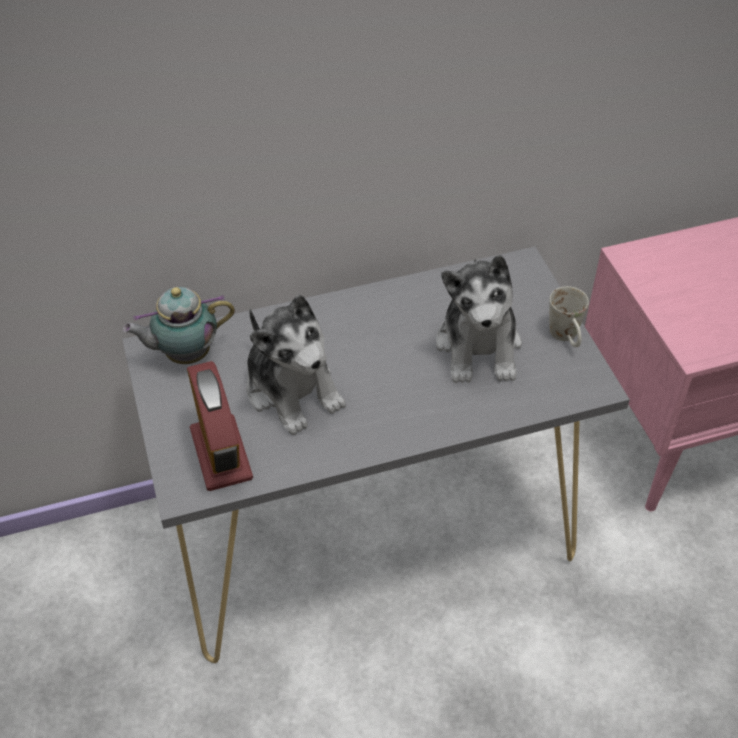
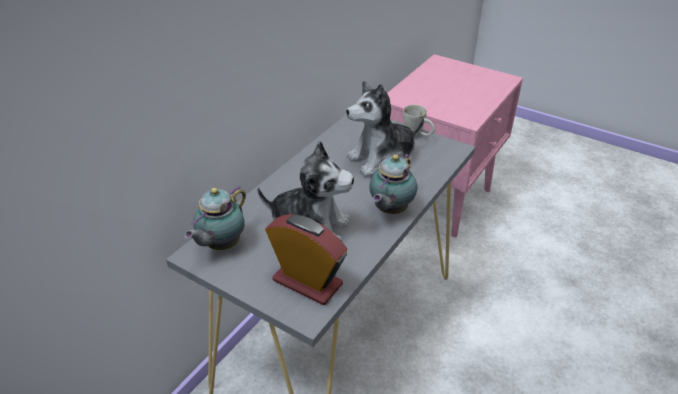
camera: 40 degrees left, 10 degrees down
plush toy [436,255,522,383] -> plush toy turned 105 degrees clockwise [346,80,424,177]
none -> teapot [369,154,417,214]

